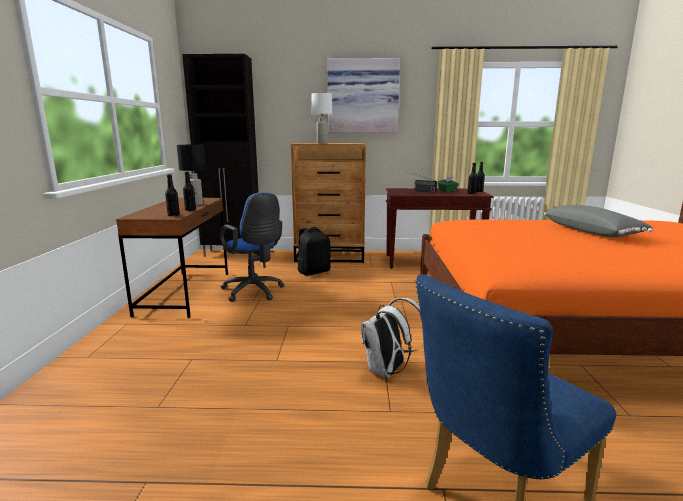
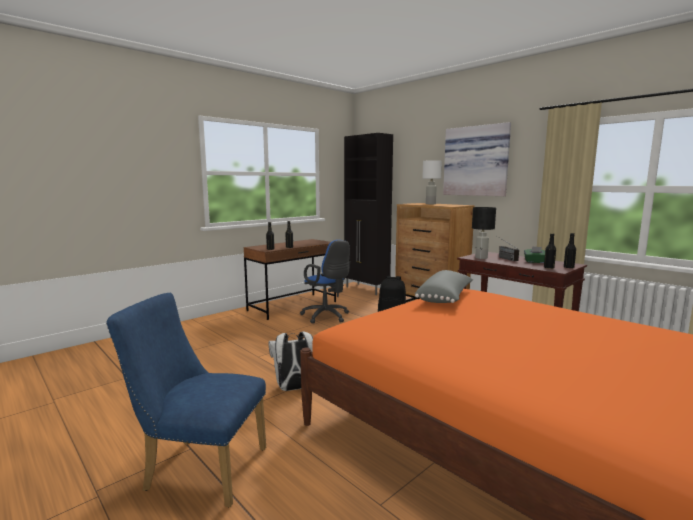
camera: 45 degrees right, 5 degrees down
black table lamp [177,145,206,205] -> black table lamp moved to [472,207,496,259]
blue office chair [220,192,284,302] -> blue office chair turned 45 degrees counterclockwise [300,240,350,324]
grey pillow [544,205,653,237] -> grey pillow moved to [415,270,473,303]

